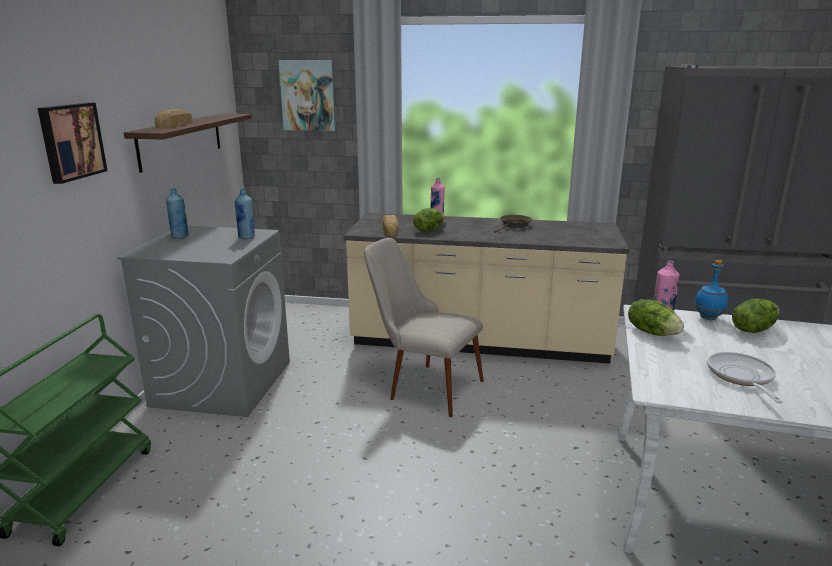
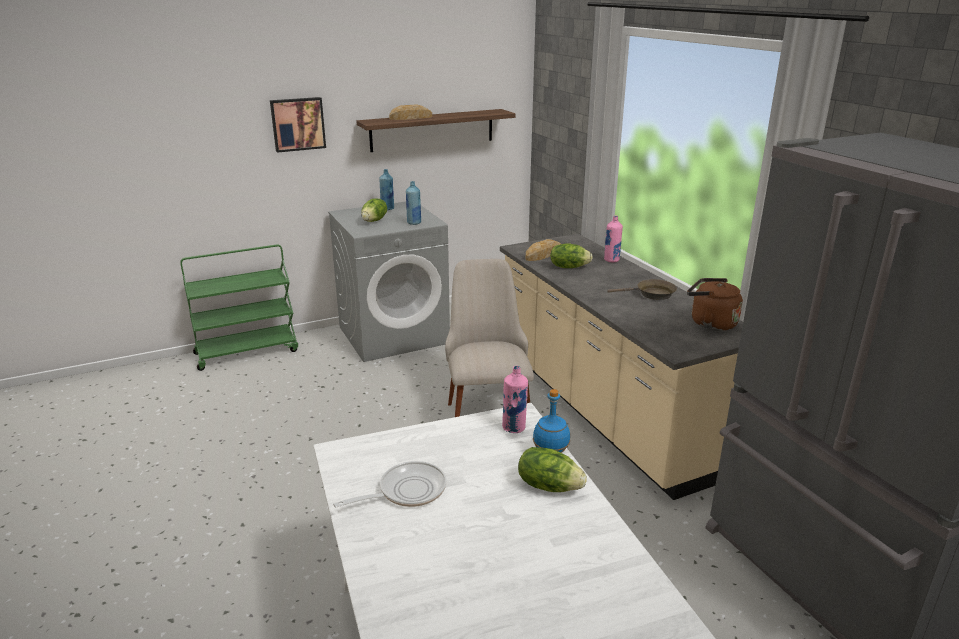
camera: 55 degrees right, 5 degrees up
picture [279,60,336,131] -> none
lettuce [628,299,684,336] -> lettuce moved to [362,199,387,222]
none -> brown kettle [687,278,743,331]

